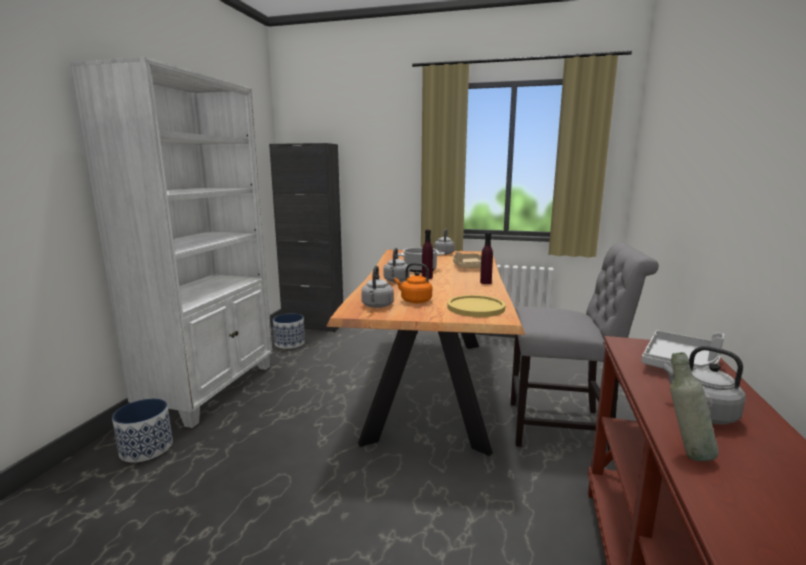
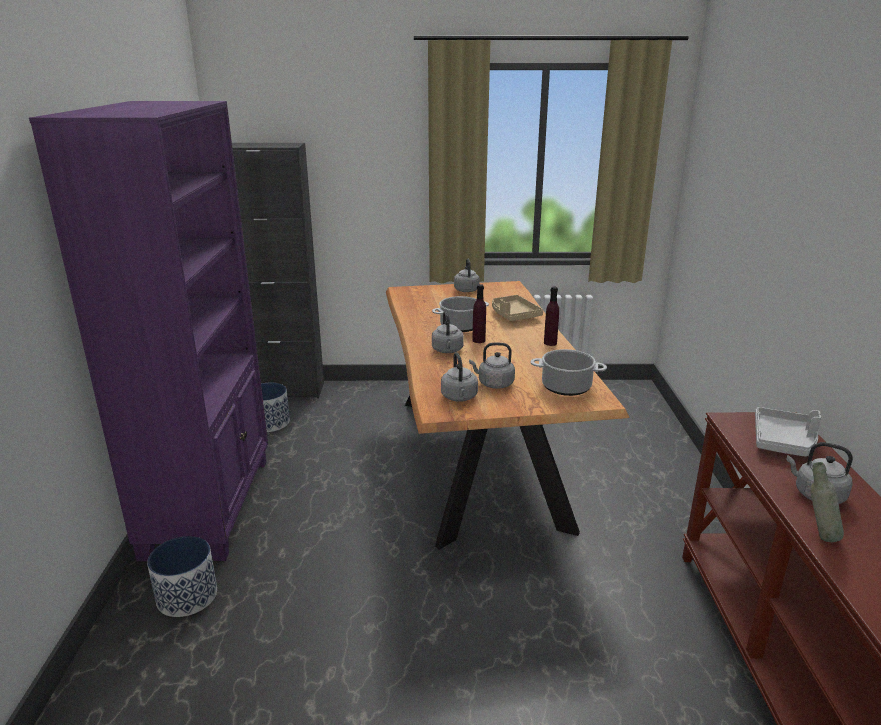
camera: 15 degrees left, 10 degrees up
white bookcase [70,57,272,428] -> purple bookcase [29,101,268,561]
orange kettle [394,263,432,303] -> grey kettle [469,343,515,389]
yellow plate [447,295,505,317] -> cooking pot [530,349,607,396]
grey chair [510,243,659,451] -> none

